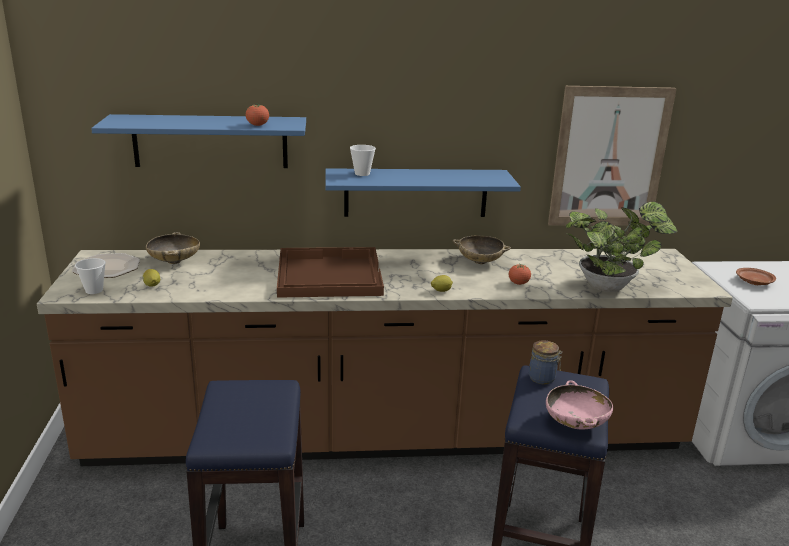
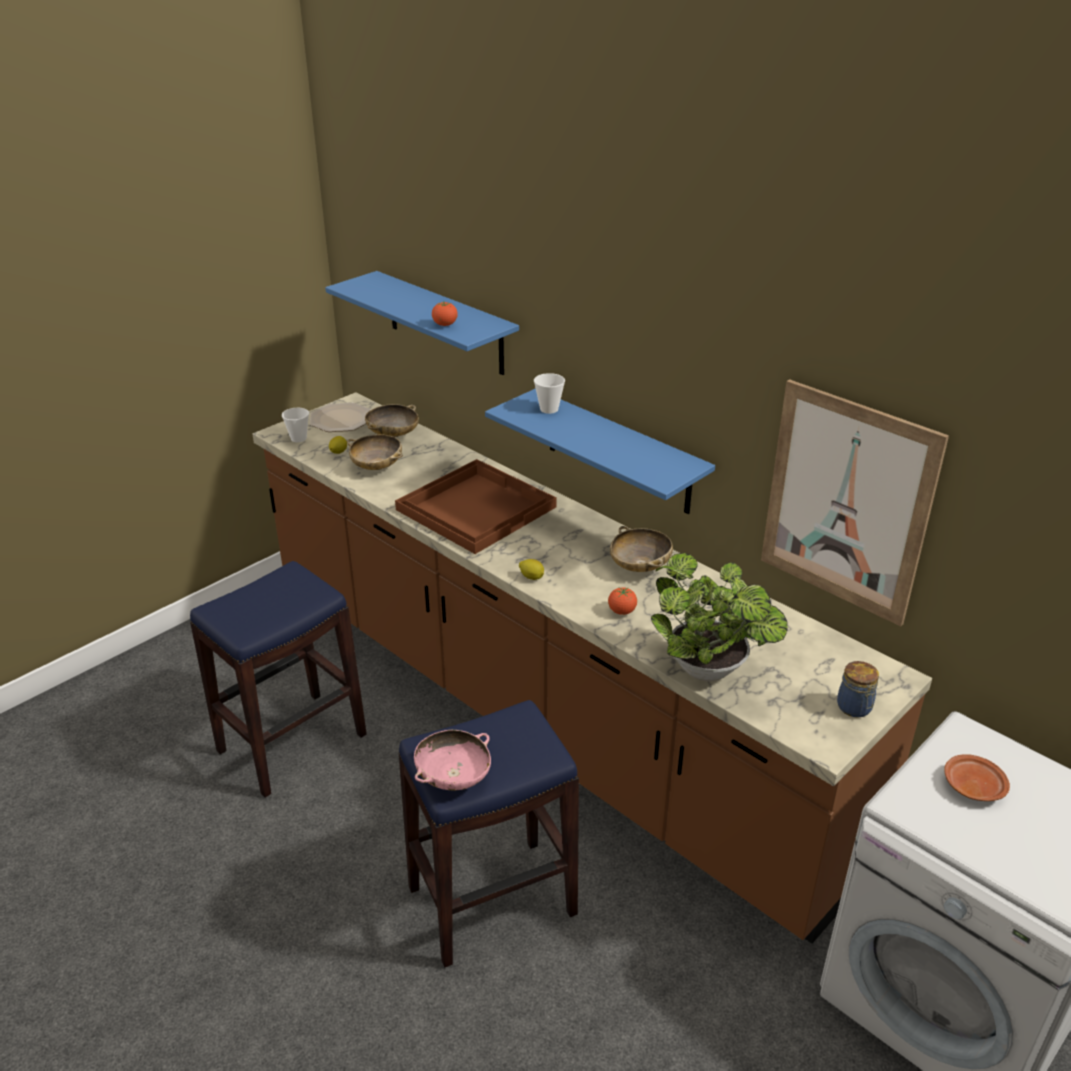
camera: 50 degrees right, 10 degrees up
jar [529,340,562,384] -> jar moved to [837,661,879,717]
none -> beige bowl [347,434,403,470]

